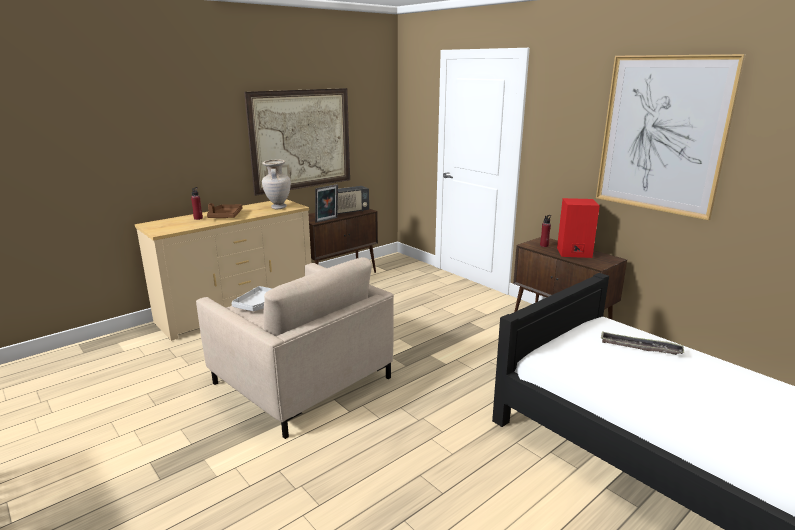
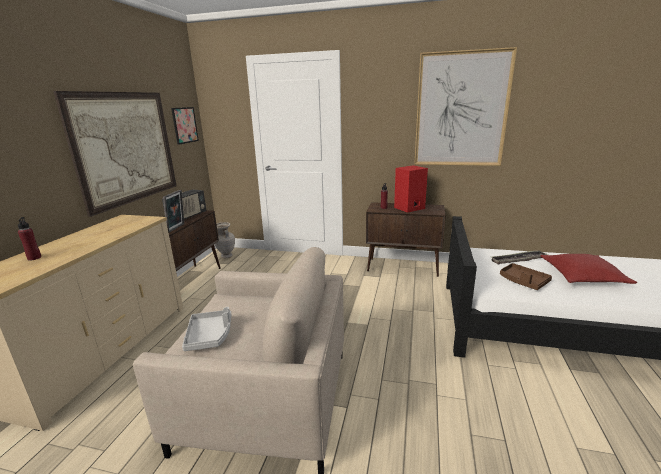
camera: 35 degrees left, 0 degrees up
brown tray [207,203,242,218] -> brown tray moved to [500,263,552,290]
beige vase [262,160,291,209] -> beige vase moved to [215,222,235,258]
none -> picture [171,107,199,145]
none -> red pillow [540,254,637,284]

